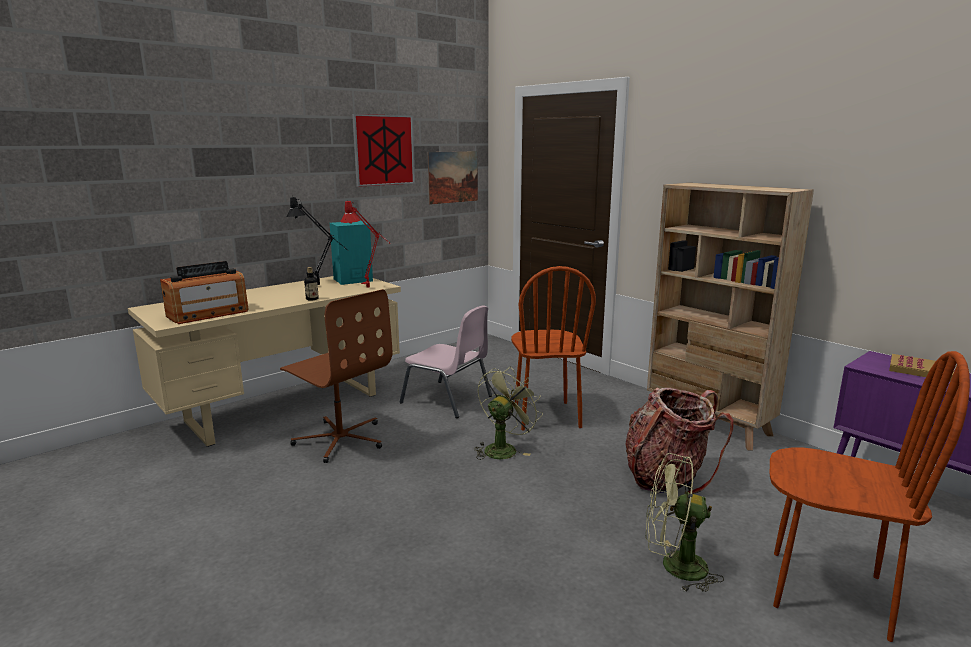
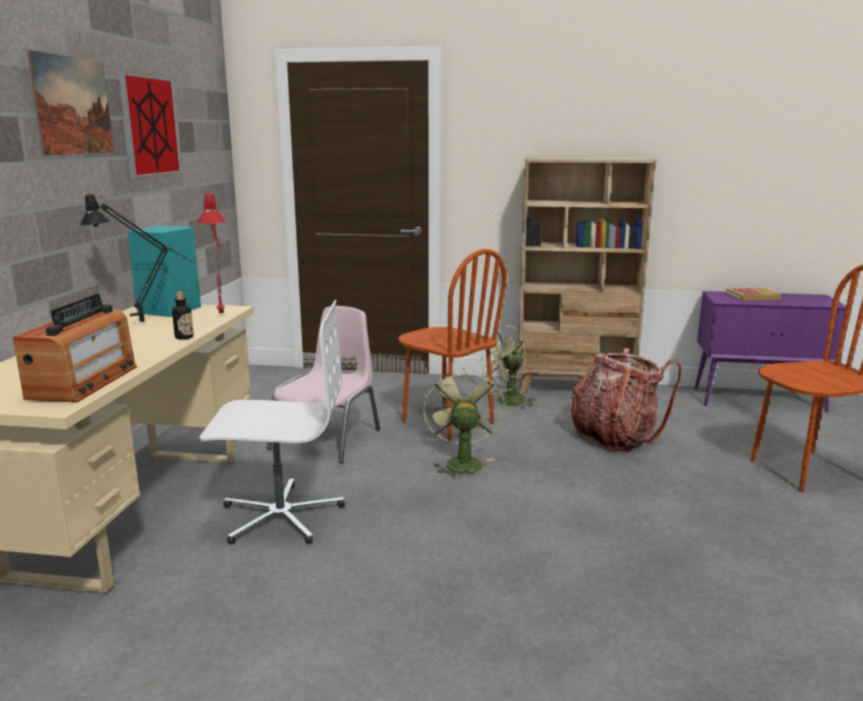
camera: 40 degrees left, 0 degrees up
brown office chair [280,289,392,463] -> white office chair [200,300,345,545]
pink chair [400,305,492,418] -> pink chair turned 60 degrees counterclockwise [267,306,380,463]
picture [428,151,478,205] -> picture moved to [27,50,114,155]
green fan [645,453,724,592] -> green fan moved to [477,325,536,409]

